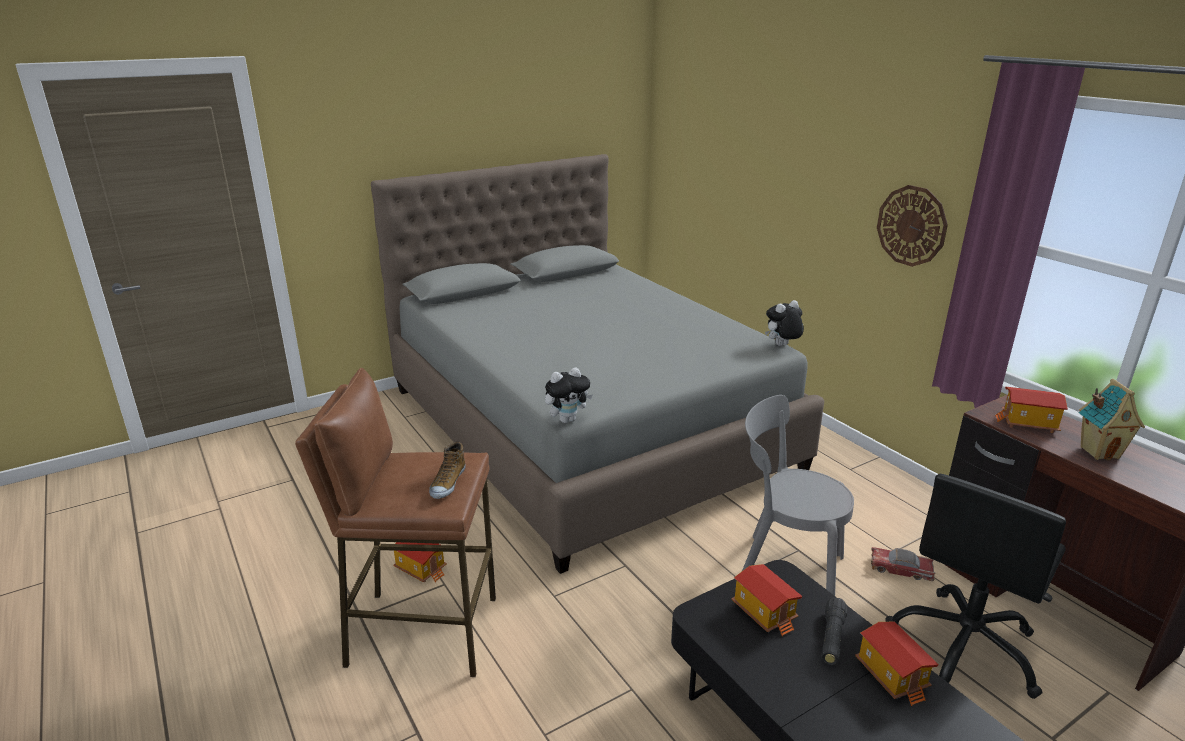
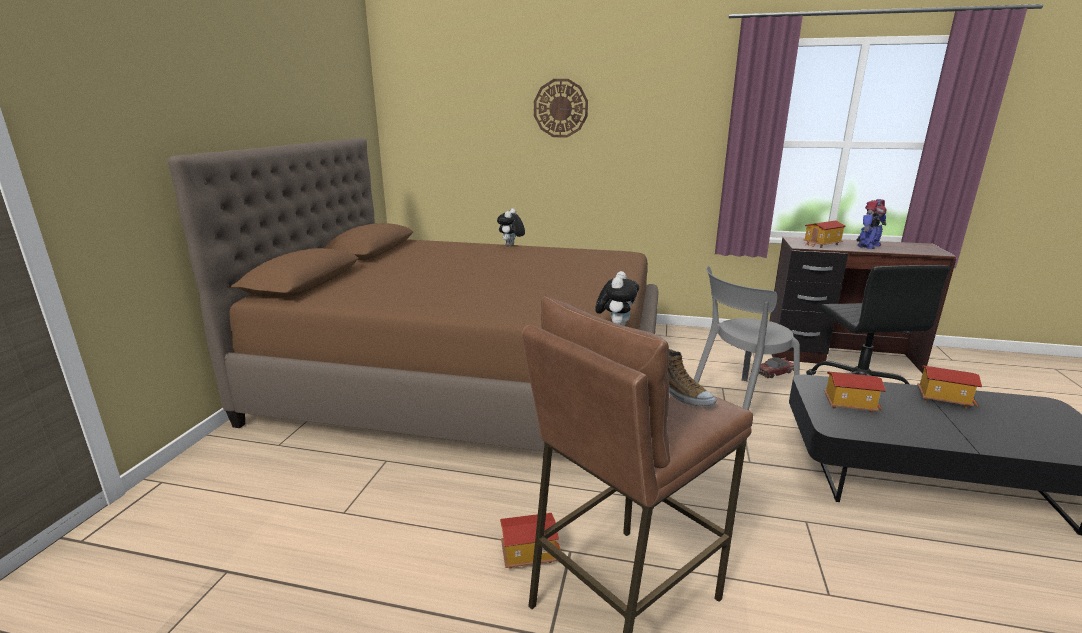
camera: 45 degrees left, 5 degrees down
grey bed [371,154,824,574] -> brown bed [168,137,659,453]
plush toy [765,300,804,346] -> plush toy moved to [497,209,525,246]
black flashlight [821,598,848,665] -> none
wall clock [877,185,948,267] -> wall clock moved to [534,79,588,137]
toy house [1079,379,1145,460] -> toy robot [856,199,887,249]

